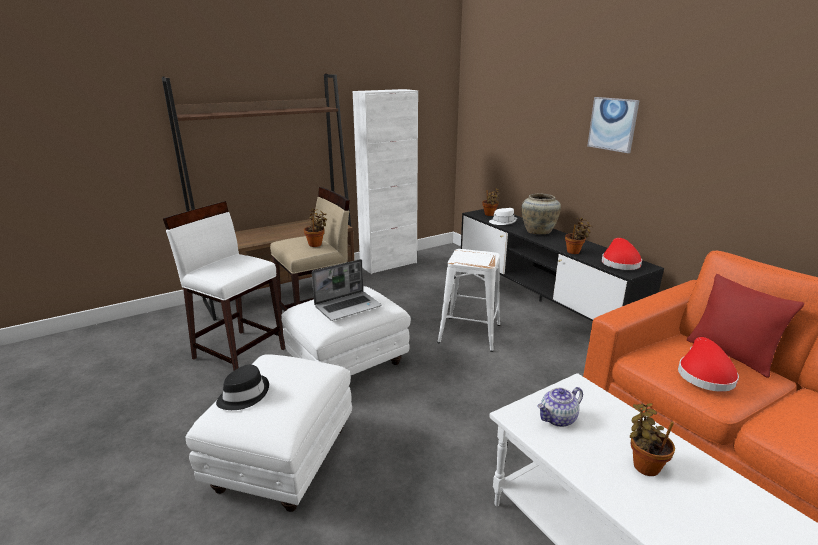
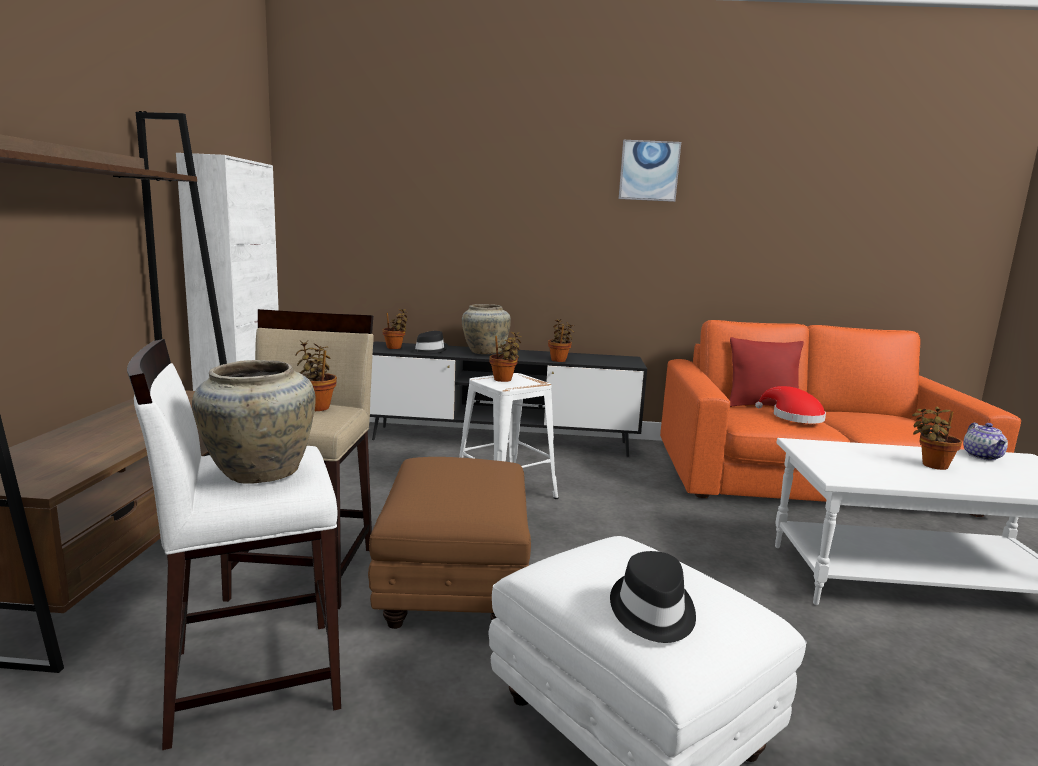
camera: 55 degrees left, 10 degrees down
white ottoman [281,286,411,375] -> brown ottoman [368,457,531,629]
laptop [312,259,381,321] -> none
white hat [489,208,517,225] -> black hat [410,331,448,355]
teapot [537,387,583,427] -> teapot moved to [963,423,1008,461]
picture [587,97,640,153] -> picture moved to [619,140,681,202]
red hat [602,238,642,270] -> none
none -> beige vase [192,360,316,484]
none -> potted plant [489,332,521,382]

